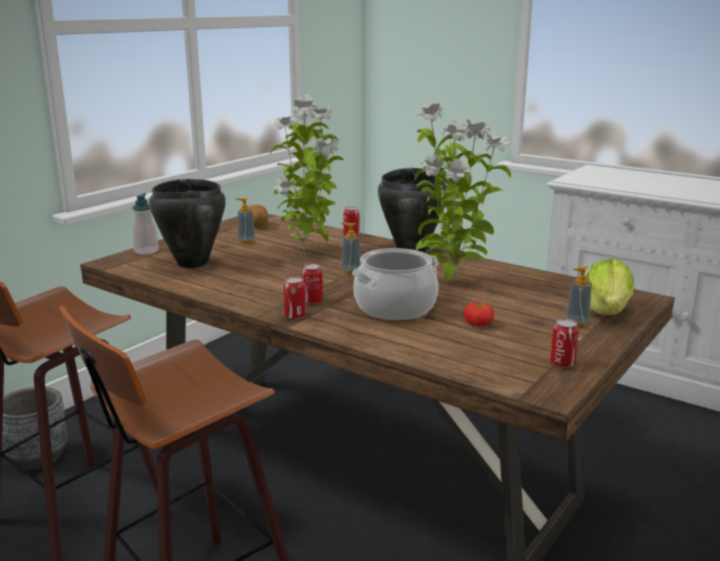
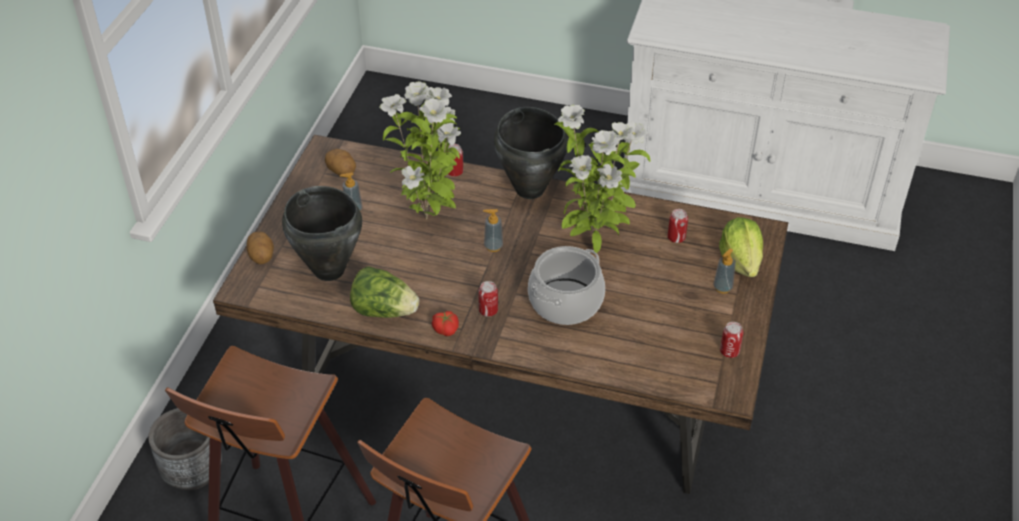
camera: 20 degrees left, 25 degrees up
soap dispenser [132,193,159,254] -> potato [247,232,274,264]
can [284,277,306,319] -> can moved to [668,209,688,243]
tomato [464,302,494,327] -> tomato moved to [432,311,459,336]
none -> lettuce [350,266,419,318]

